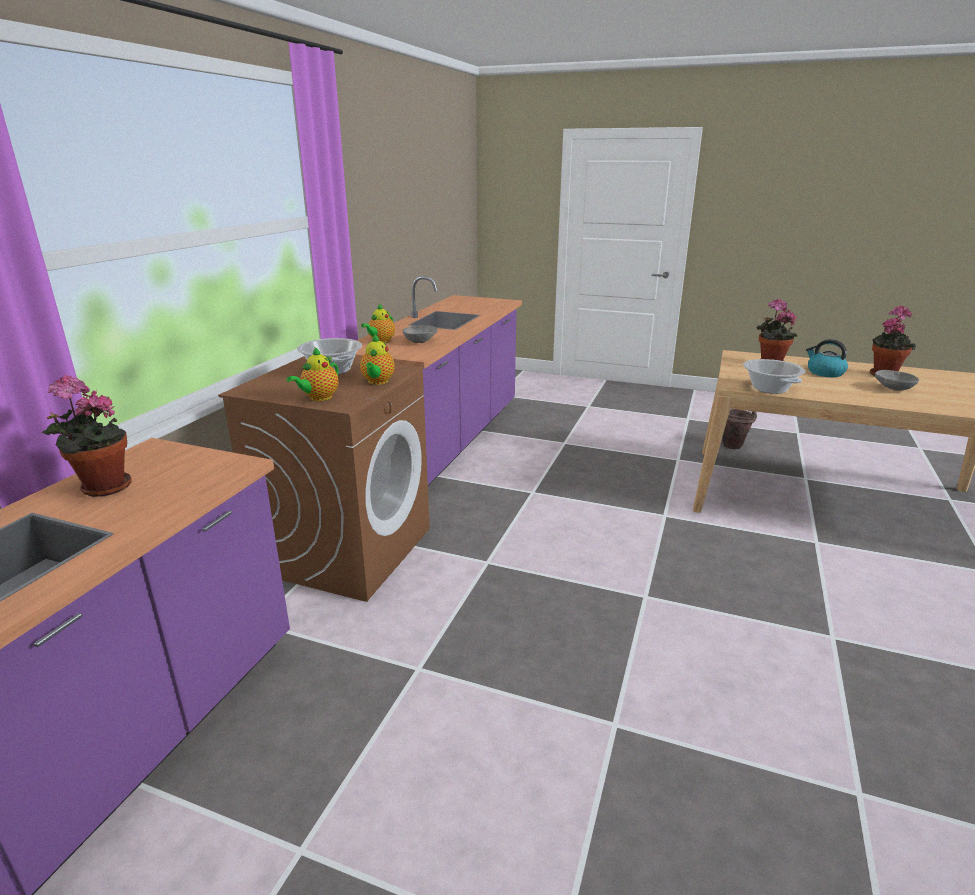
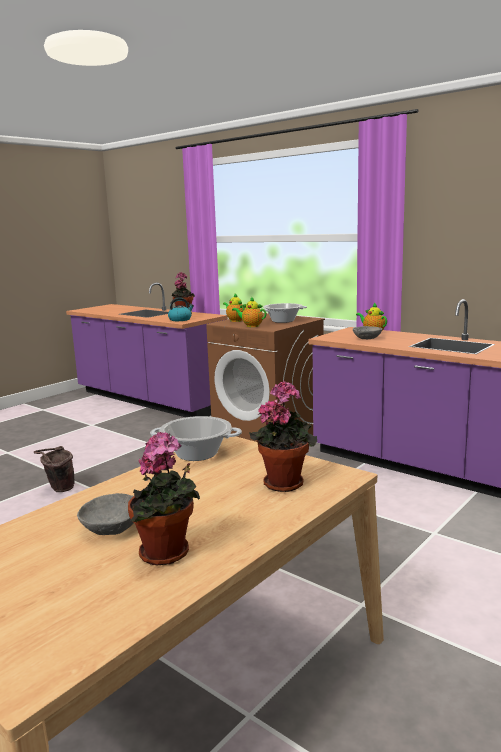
camera: 110 degrees right, 10 degrees down
brown bucket [722,409,757,449] -> brown bucket moved to [34,446,75,492]
kettle [806,339,848,377] -> kettle moved to [168,298,194,321]

